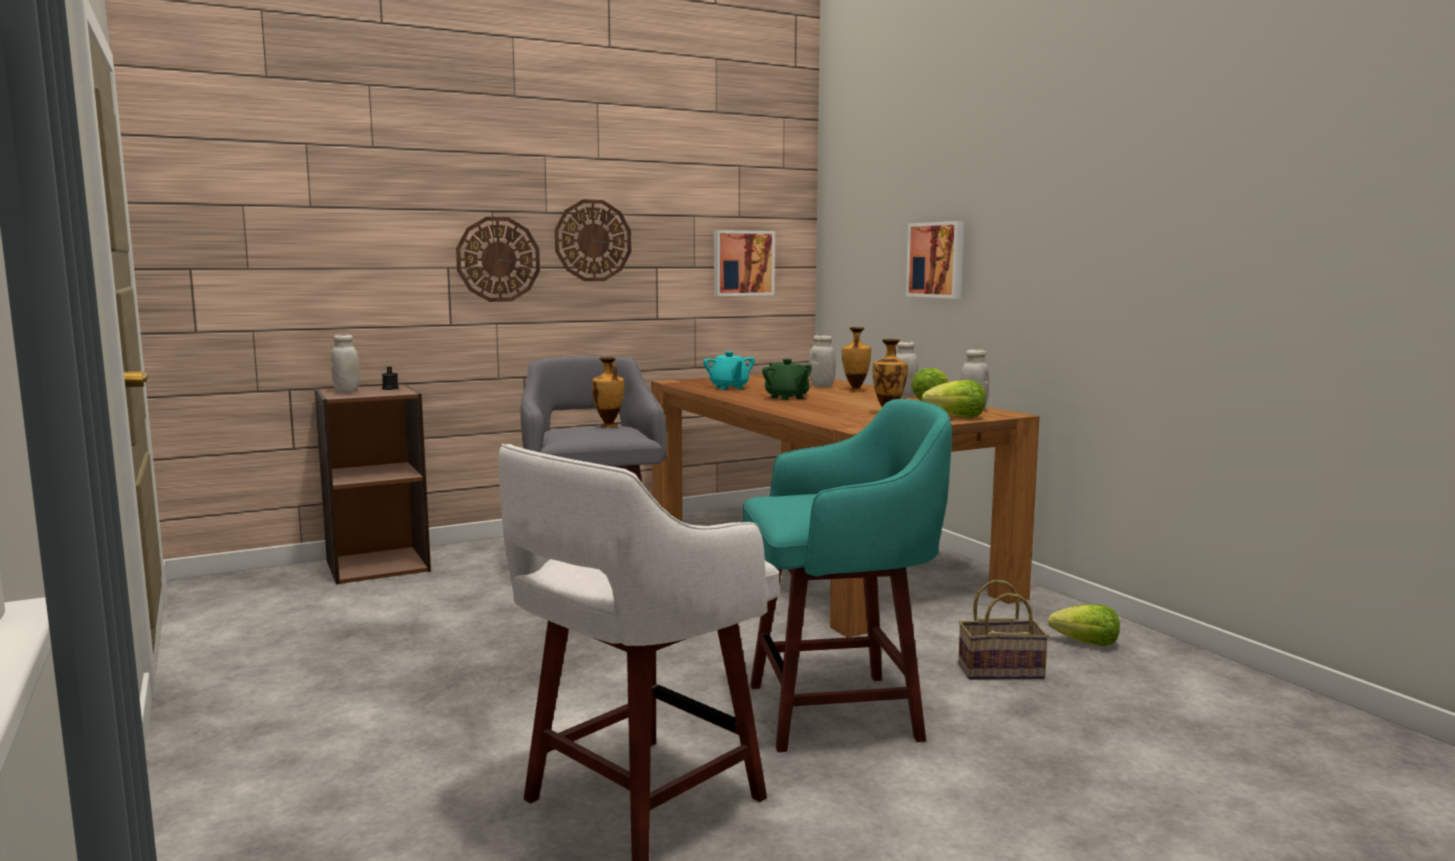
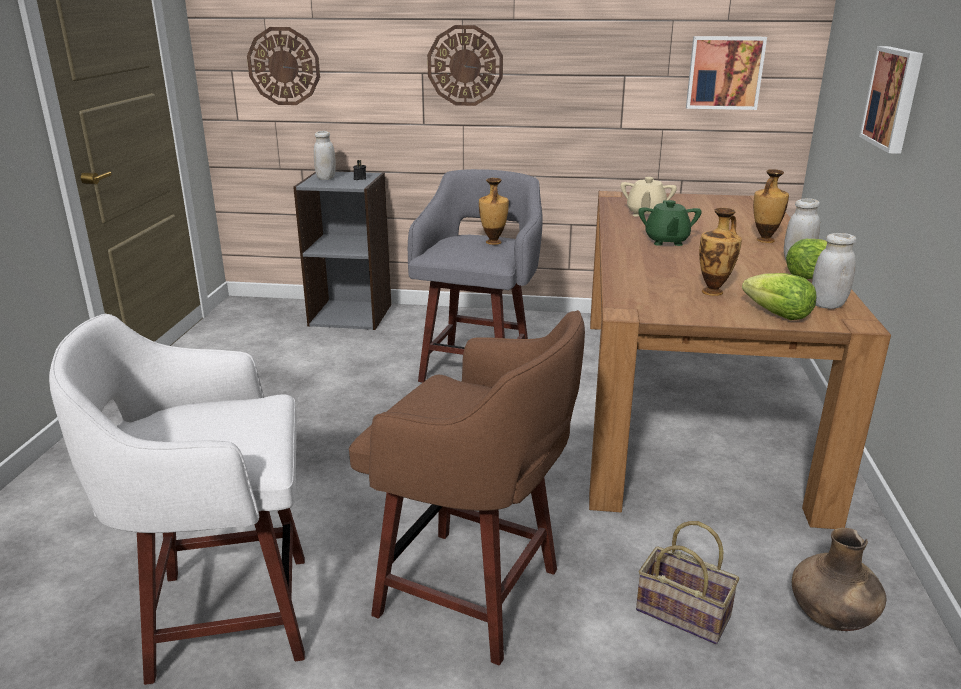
camera: 35 degrees right, 15 degrees up
brown bookcase [314,384,431,584] -> grey bookcase [293,172,391,330]
wall clock [555,199,631,281] -> wall clock moved to [247,27,320,105]
turquoise teapot [703,351,755,390] -> beige teapot [620,177,677,217]
turquoise stool [743,399,952,752] -> brown stool [349,310,585,665]
white jar [809,335,836,387] -> none
lettuce [1048,604,1120,646] -> brown vase [792,528,886,631]

